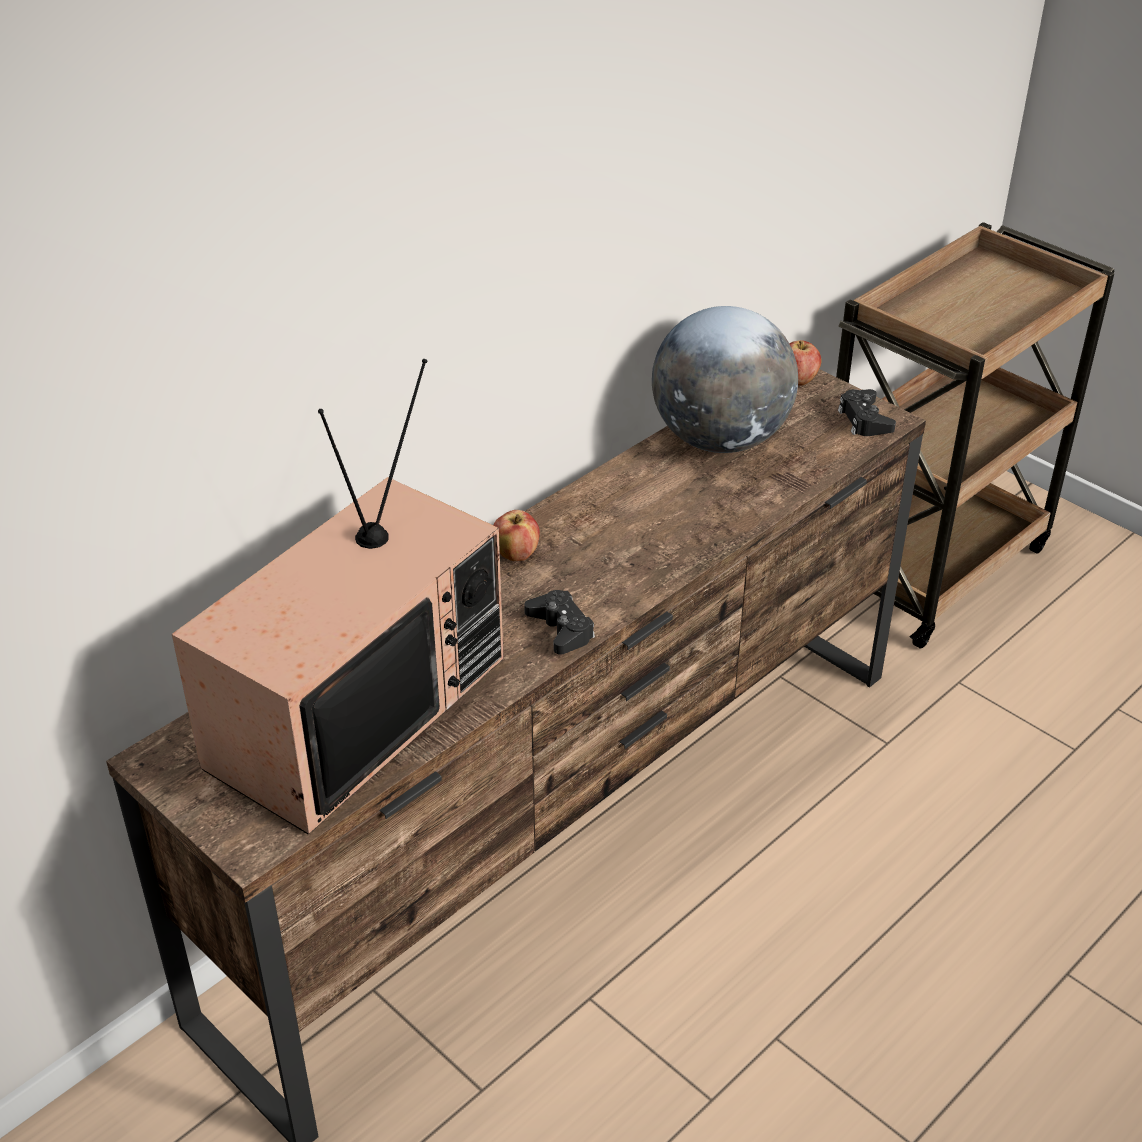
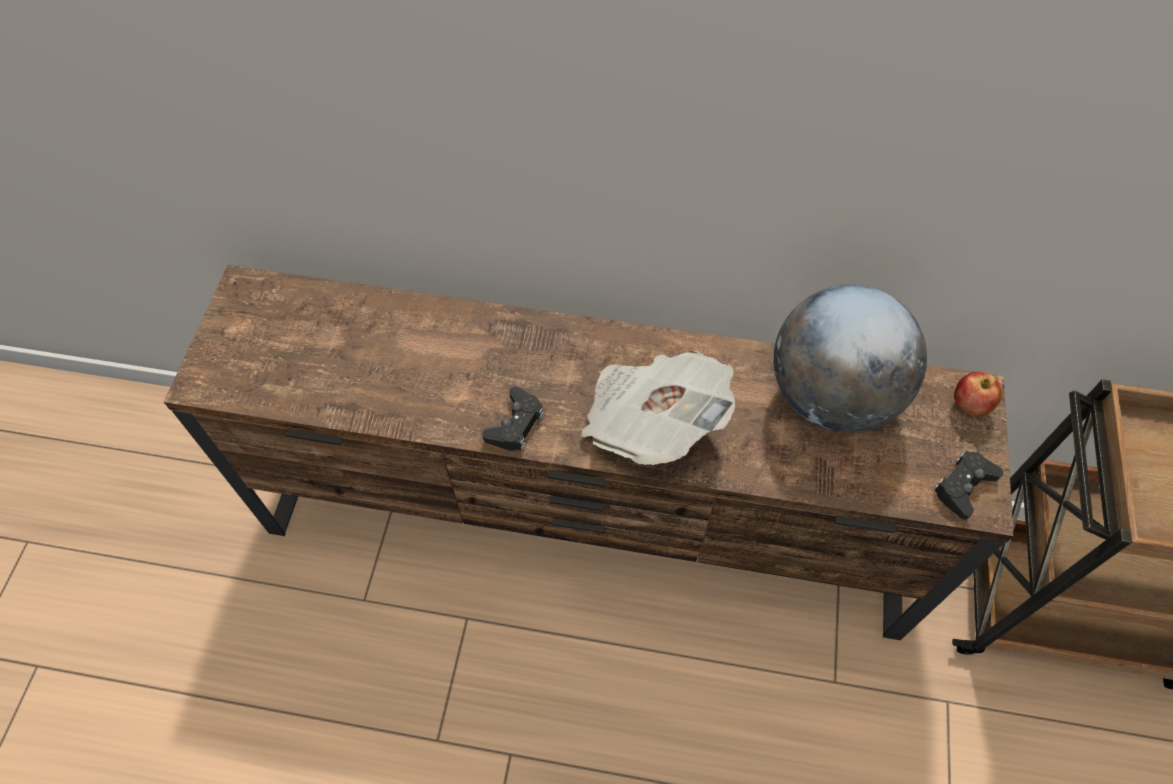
camera: 55 degrees right, 20 degrees up
television [172,359,504,835] -> none
apple [494,510,540,561] -> none
none -> newspaper [581,351,735,465]

